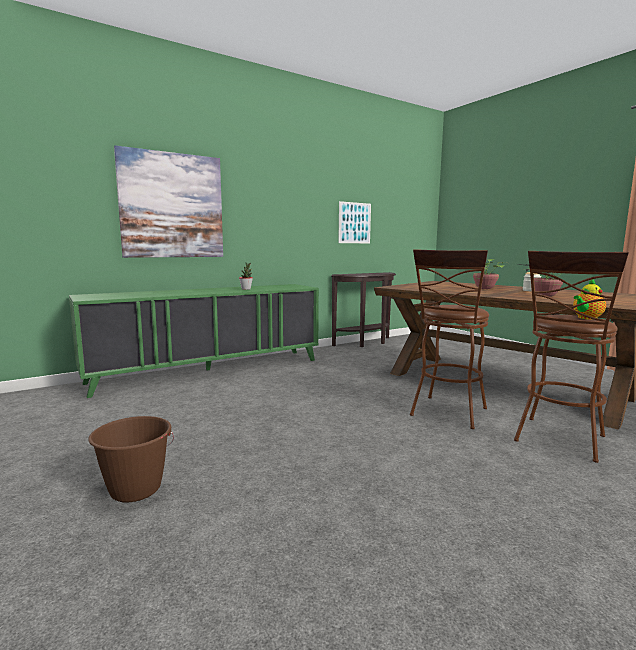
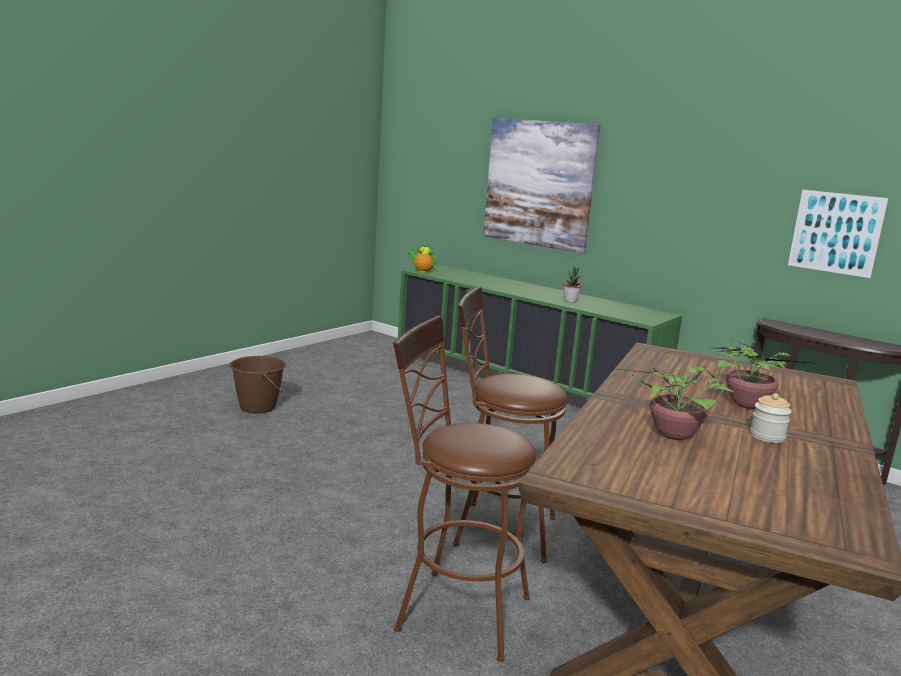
camera: 70 degrees right, 5 degrees up
teapot [573,279,606,320] -> teapot moved to [408,243,436,273]

